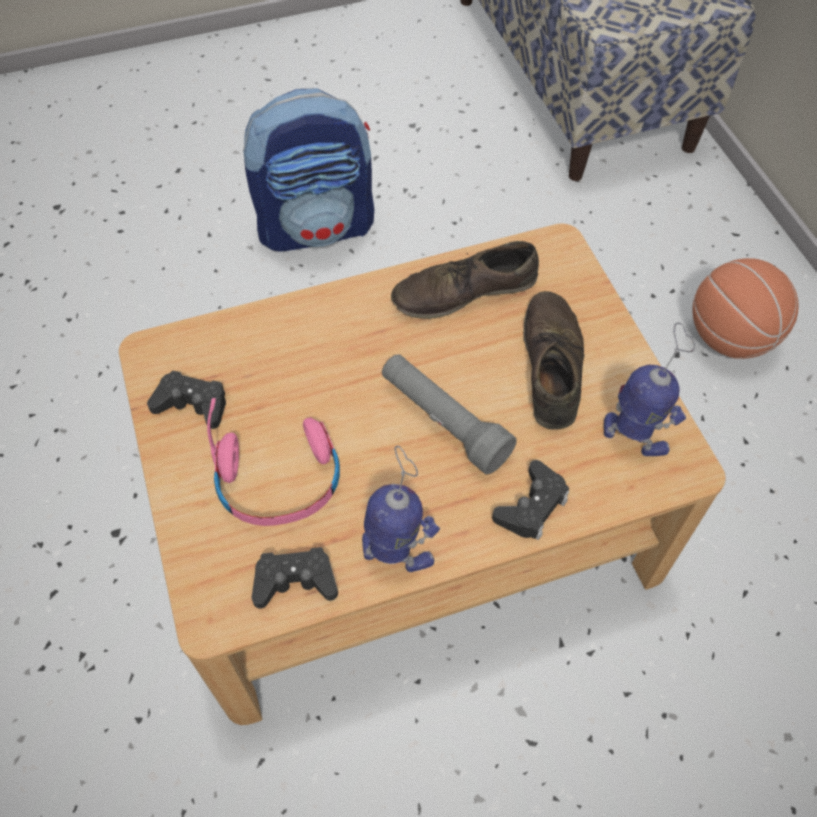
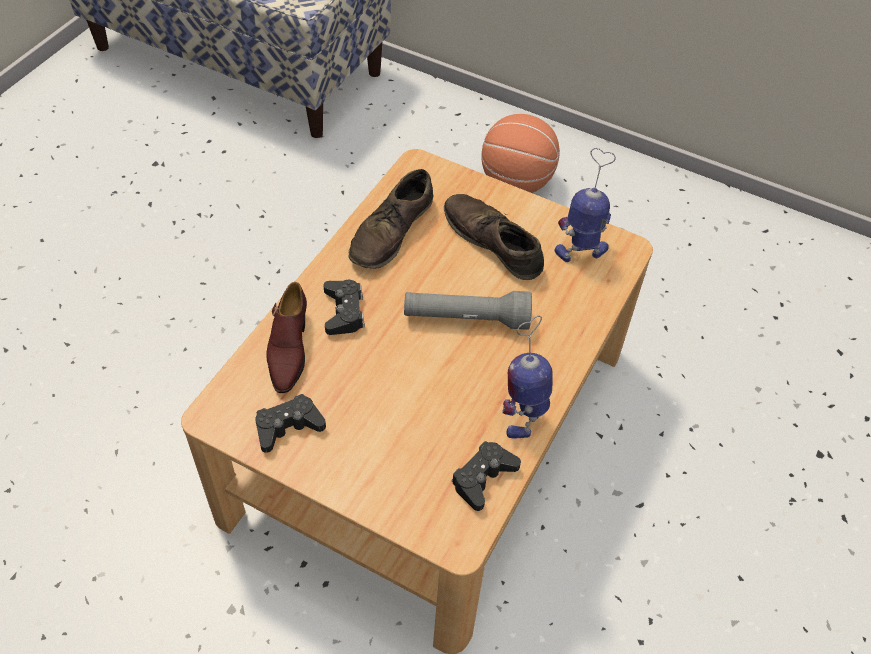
camera: 45 degrees left, 5 degrees down
pink headphones [207,398,340,526] -> none
backpack [243,89,374,252] -> none
toy robot [362,446,440,572] -> toy robot turned 45 degrees counterclockwise [502,316,553,438]
black game controller [492,460,569,540] -> black game controller moved to [323,280,365,335]
none -> brown shoe [266,282,307,393]

